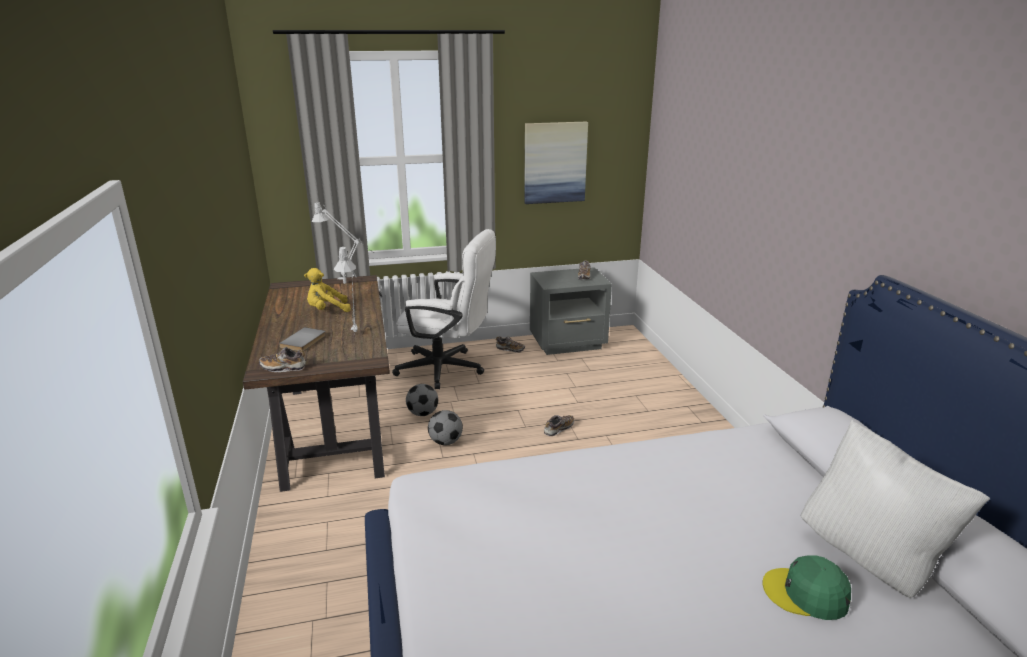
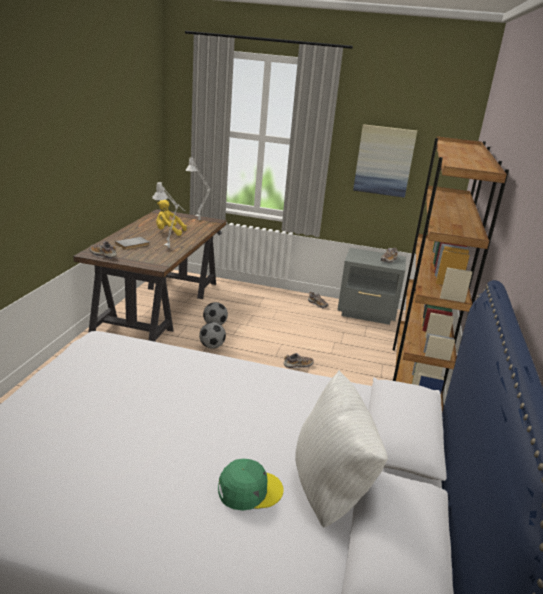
camera: 25 degrees right, 0 degrees up
white office chair [392,229,496,389] -> none
green cap [763,555,851,620] -> green cap turned 120 degrees clockwise [218,459,284,510]
none -> brown bookcase [393,136,509,412]

